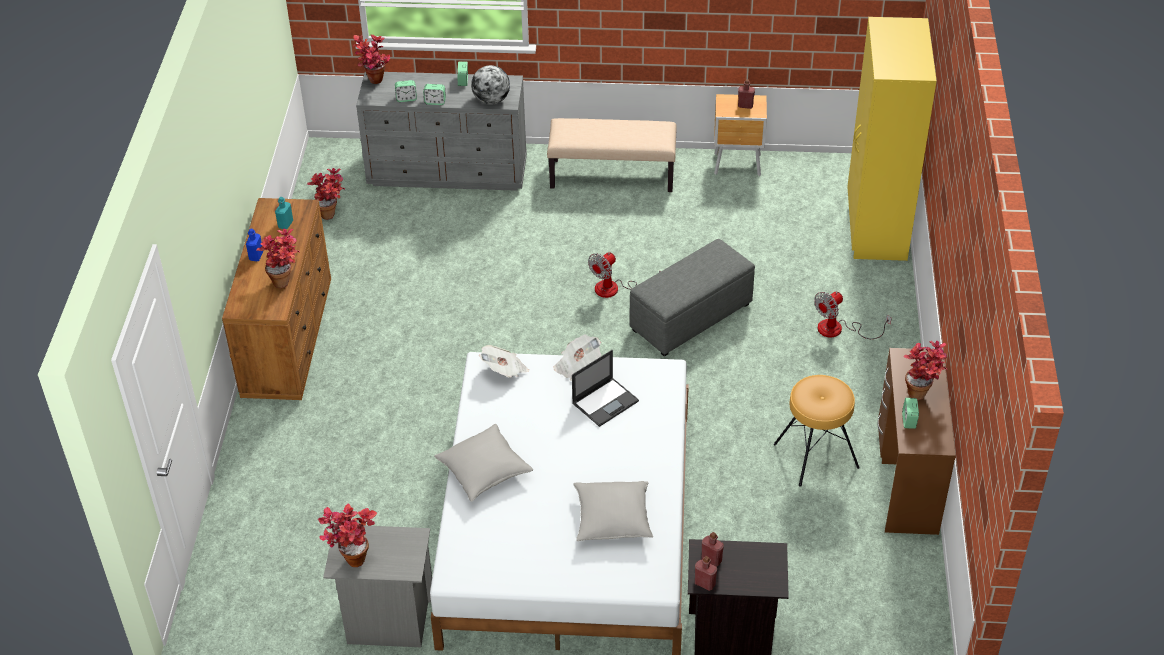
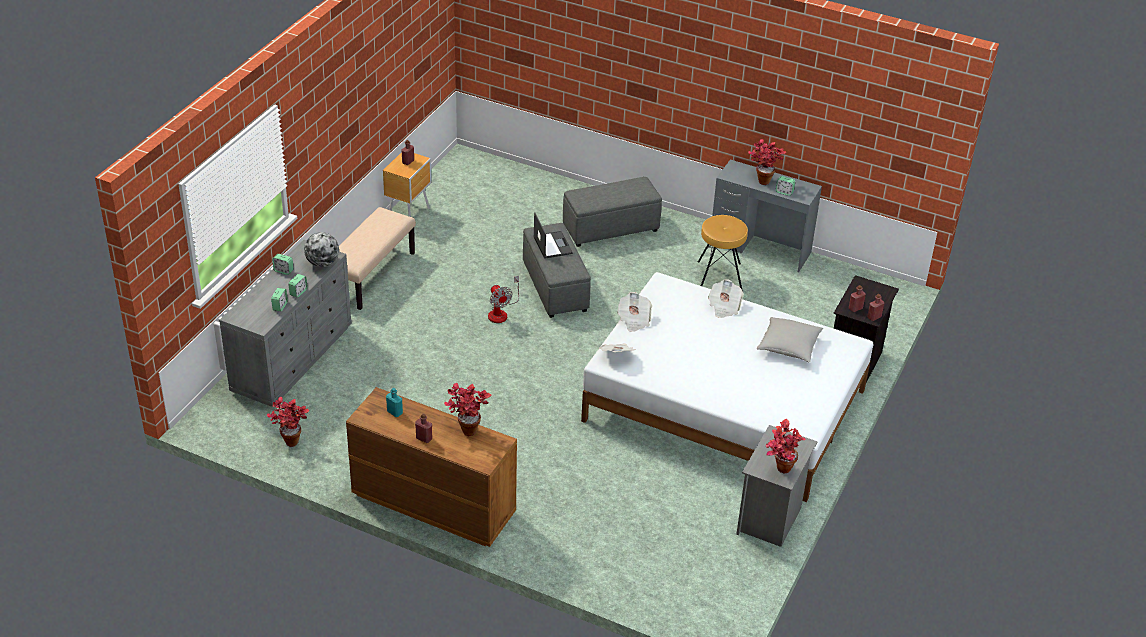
camera: 70 degrees left, 5 degrees down
blue bottle [246,229,263,261] -> red bottle [415,414,432,443]
potted plant [353,34,390,84] -> none
grey pillow [434,424,533,502] -> none
laptop [572,350,639,427] -> laptop moved to [533,212,573,259]
fan [814,292,891,339] -> grey ottoman [563,177,662,247]
yellow wardrobe [847,17,937,261] -> none
brown desk [877,348,956,535] -> grey desk [712,160,822,272]
none -> newspaper [708,279,744,318]

